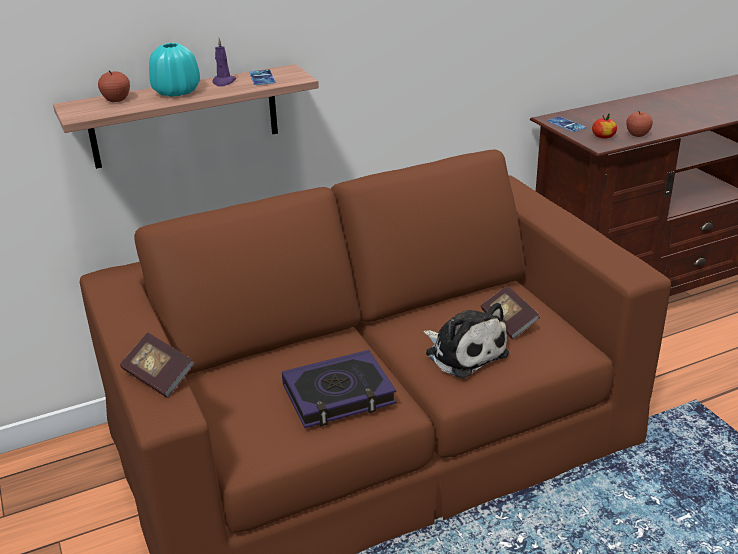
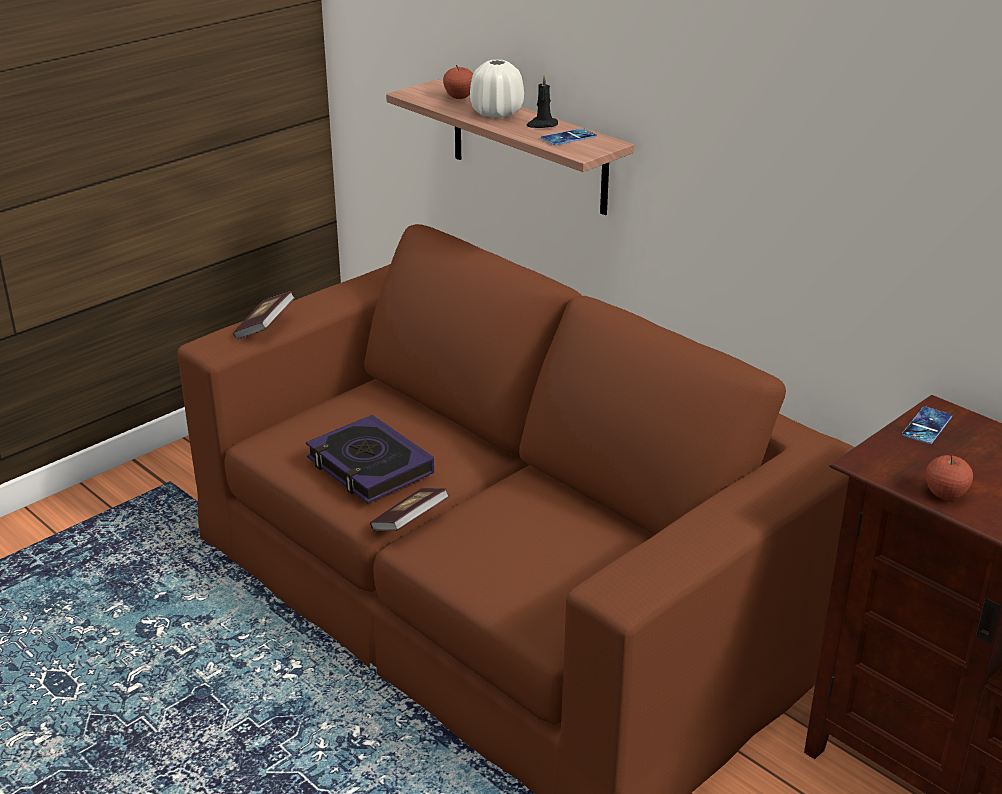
camera: 70 degrees right, 0 degrees up
turquoise vase [149,43,200,97] -> white vase [470,59,524,118]
purple candle [212,38,236,87] -> black candle [526,75,558,128]
plush toy [423,303,509,379] -> none
book [481,286,540,339] -> book moved to [370,488,450,531]
apple [592,114,617,139] -> none

